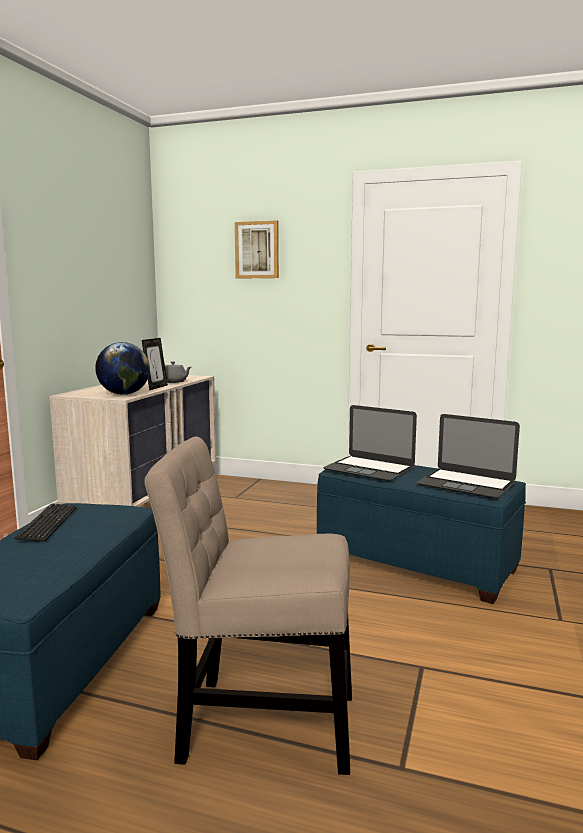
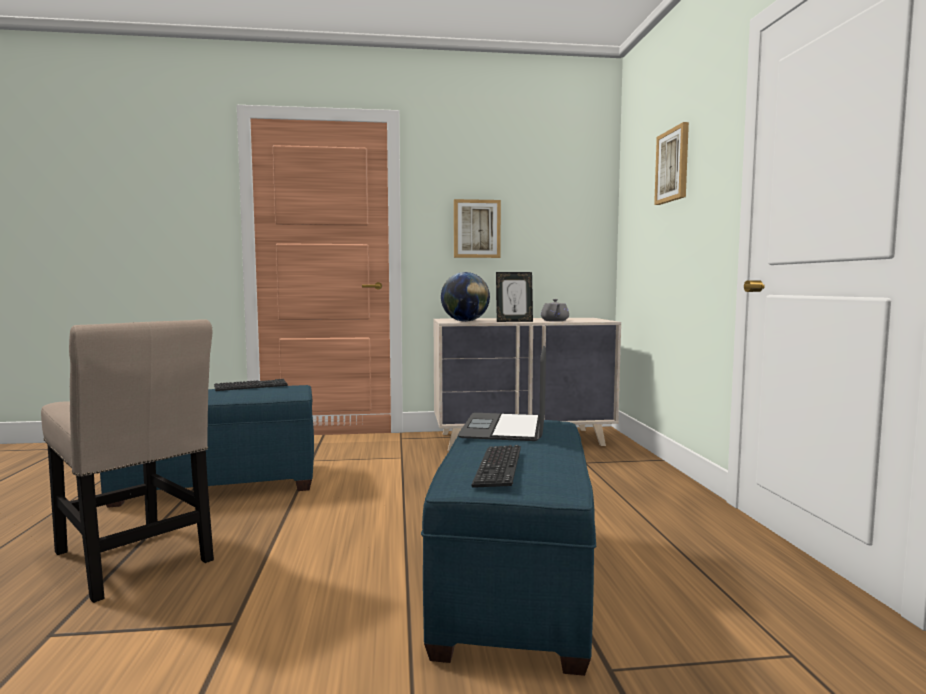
camera: 65 degrees right, 5 degrees down
beige chair [145,436,352,775] -> beige chair turned 150 degrees clockwise [41,319,214,603]
laptop [417,414,520,498] -> keyboard [471,445,521,488]
none -> picture [454,199,501,258]

